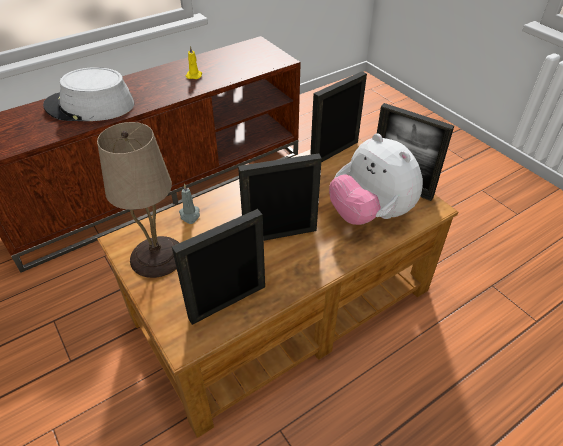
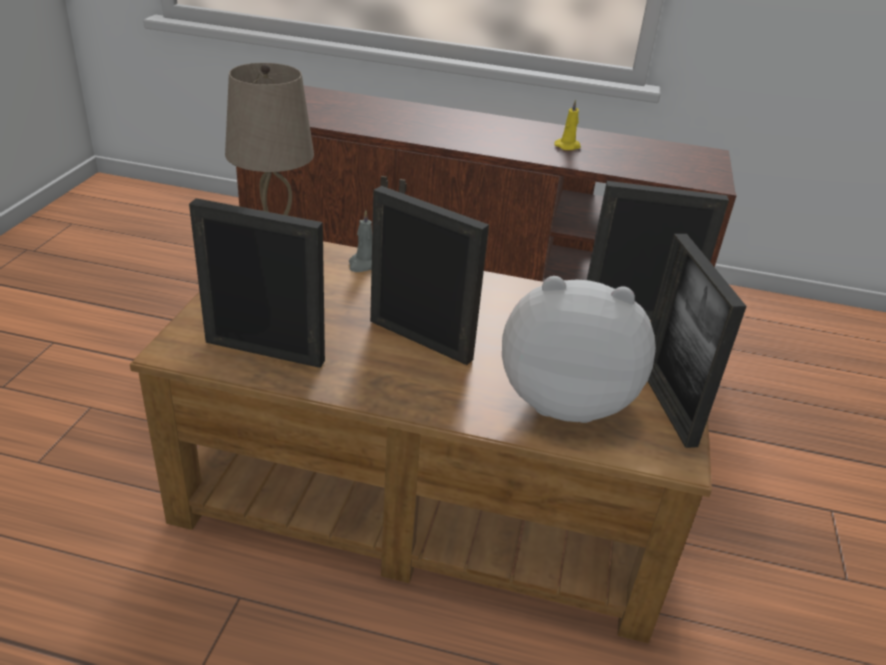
camera: 45 degrees right, 10 degrees down
grey hat [43,67,135,121] -> none
plush toy [329,133,423,225] -> plush toy turned 90 degrees clockwise [502,276,656,423]

